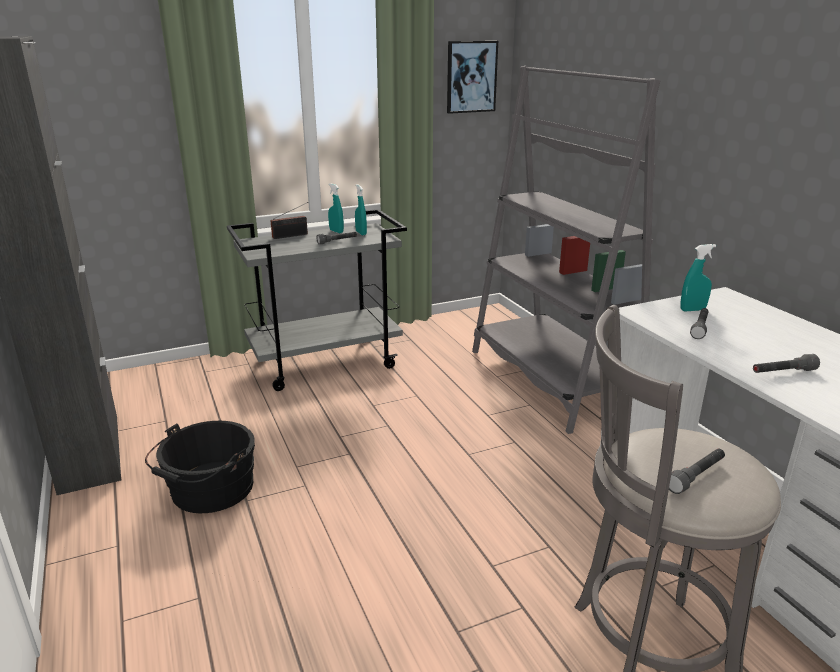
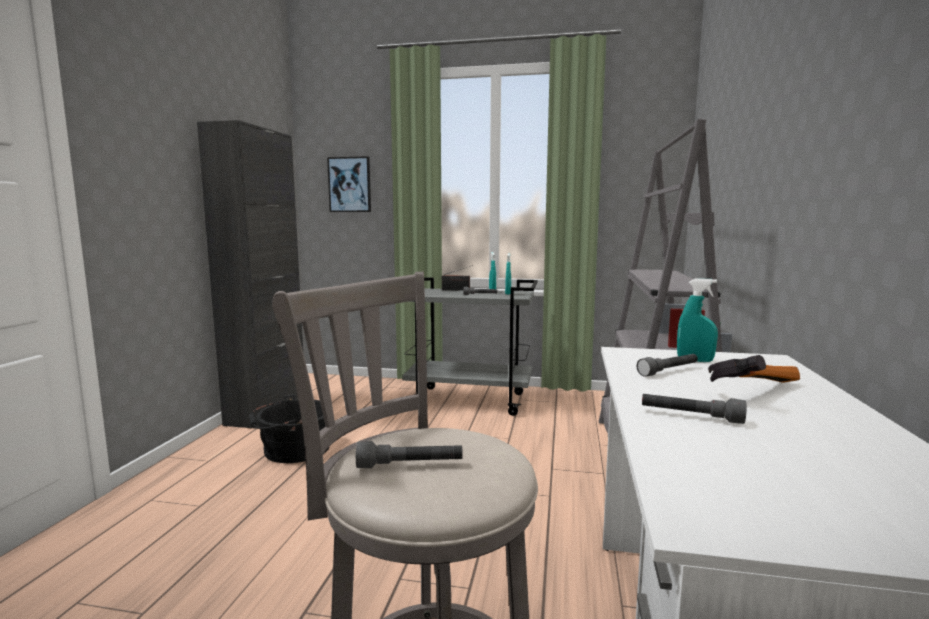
camera: 35 degrees right, 15 degrees down
picture [447,41,498,114] -> picture moved to [327,156,371,212]
none -> hammer [708,355,800,383]

